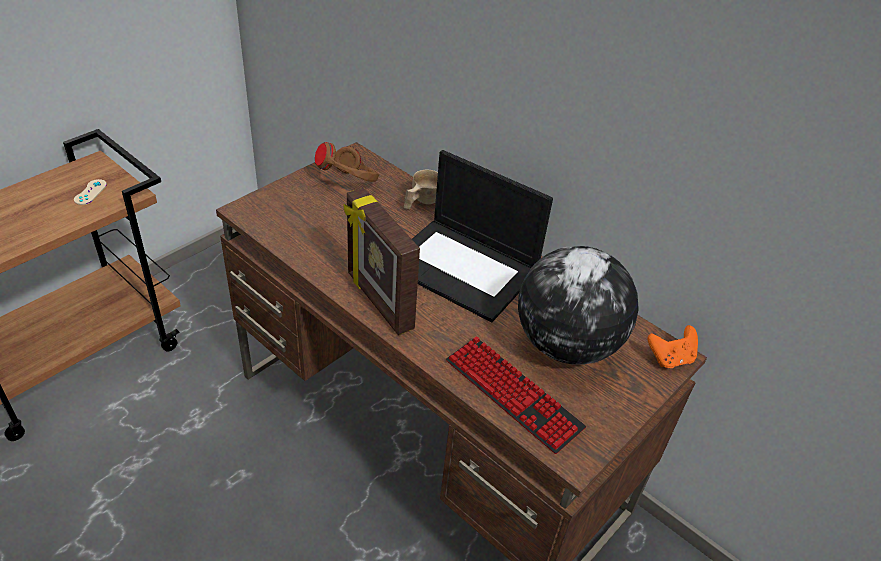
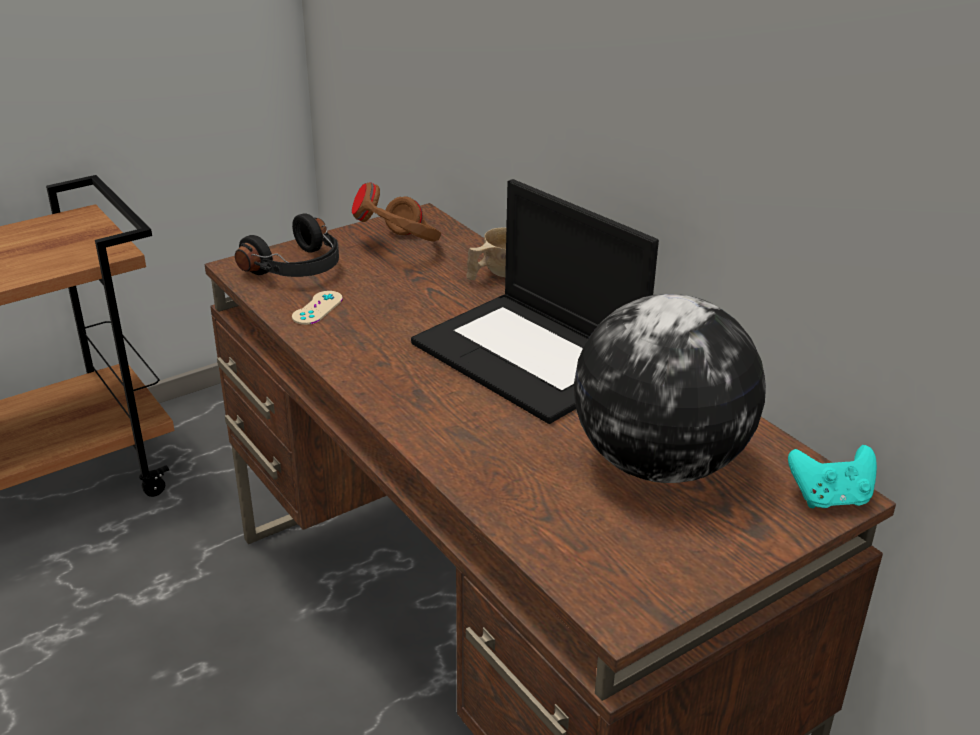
camera: 15 degrees right, 10 degrees down
beige game controller [74,179,107,205] -> beige game controller moved to [292,291,343,325]
picture frame [344,187,420,335] -> none
keyboard [446,336,586,454] -> none
orange game controller [647,325,698,368] -> turquoise game controller [788,445,877,508]
none -> black headphones [235,213,339,277]

